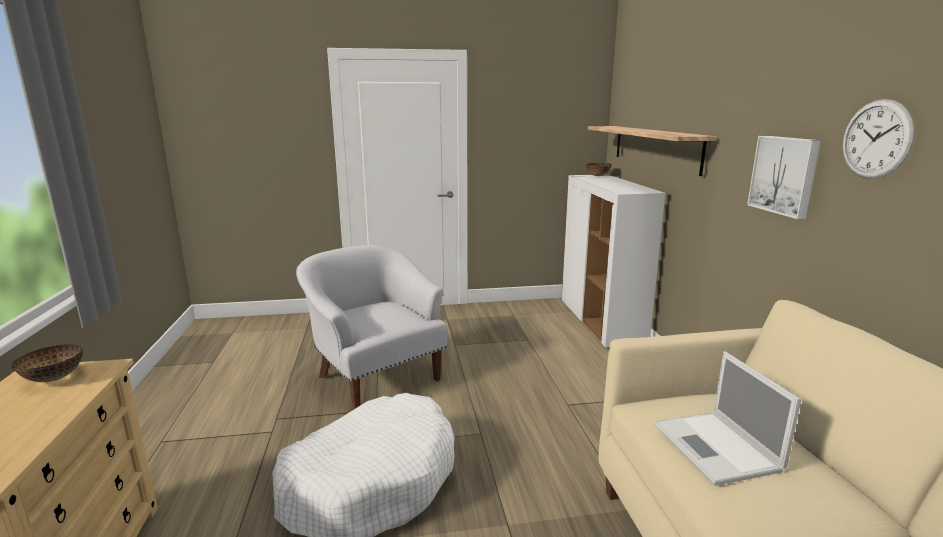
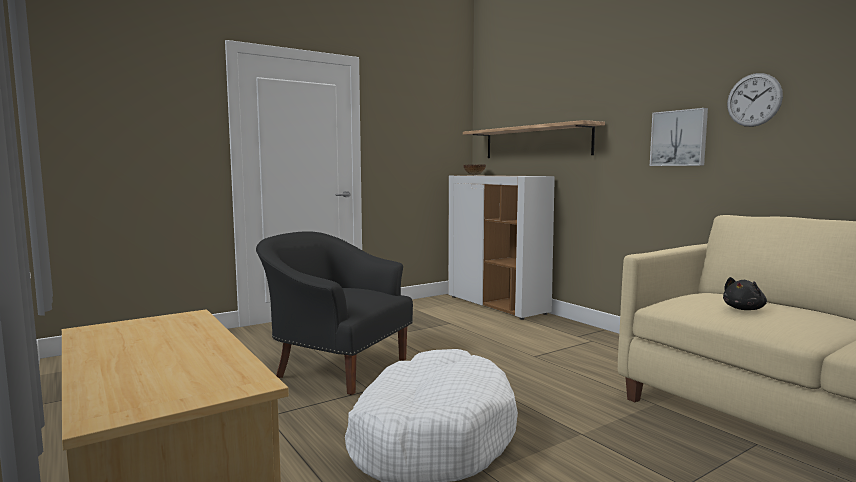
camera: 25 degrees left, 10 degrees down
bowl [11,344,83,382] -> none
white armchair [296,245,448,410] -> black armchair [256,231,413,395]
laptop [654,352,801,486] -> black plush toy [723,277,767,310]

